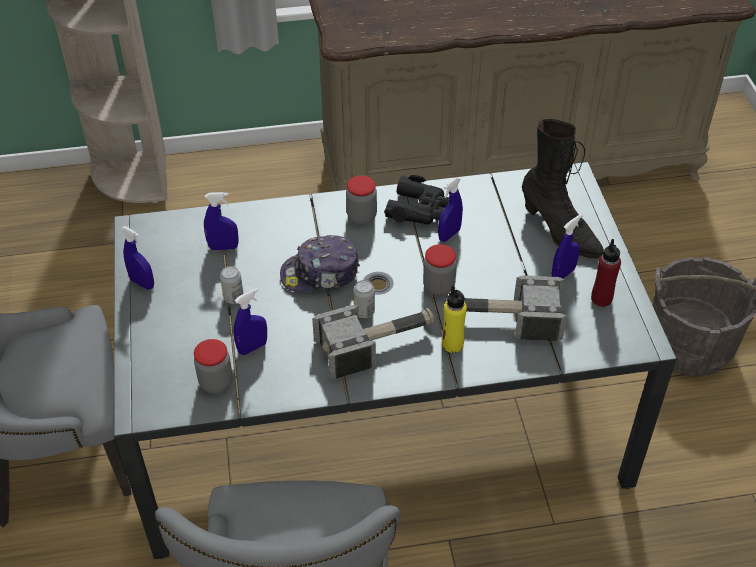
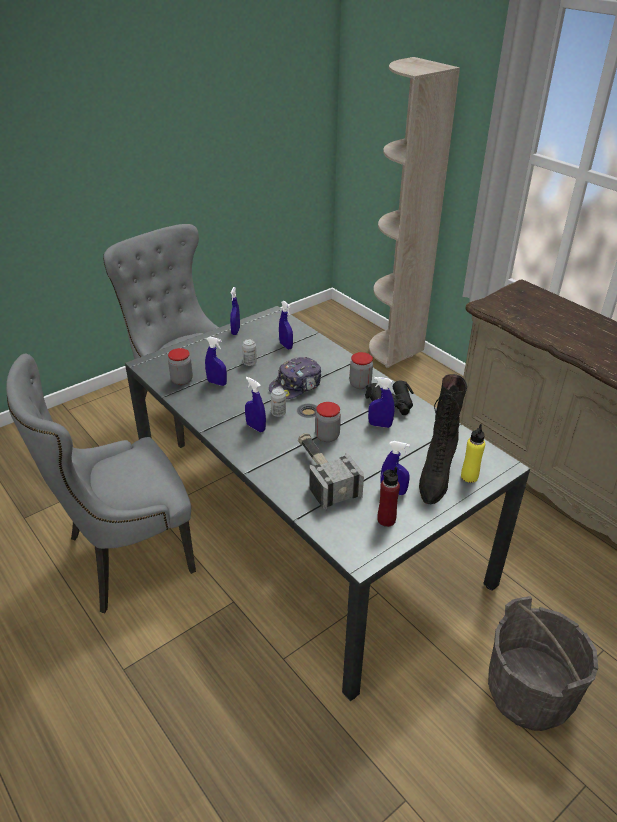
camera: 60 degrees right, 10 degrees down
cap [280,235,360,292] -> cap turned 90 degrees counterclockwise [269,357,321,399]
hammer [312,305,435,379] -> blue spray bottle [245,377,266,432]
yellow bottle [442,285,467,353] -> yellow bottle moved to [461,424,485,483]

